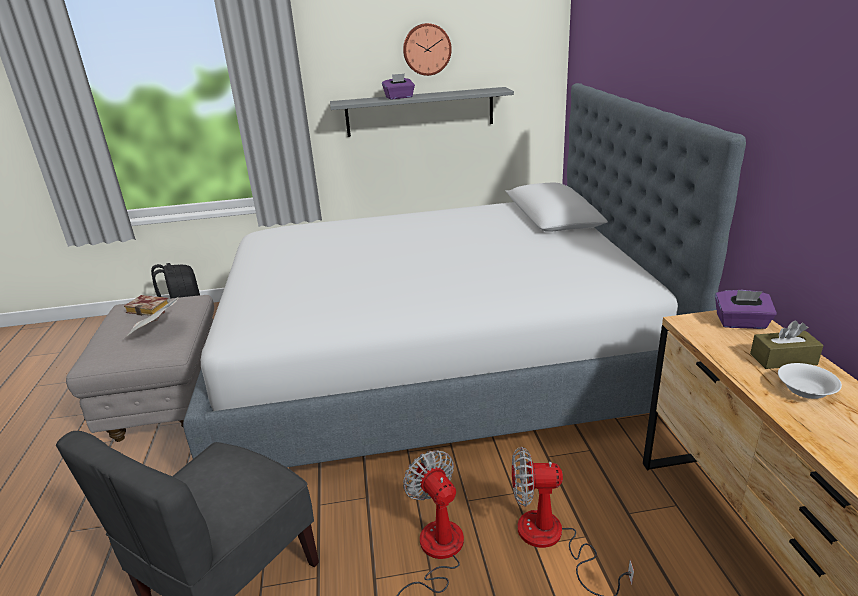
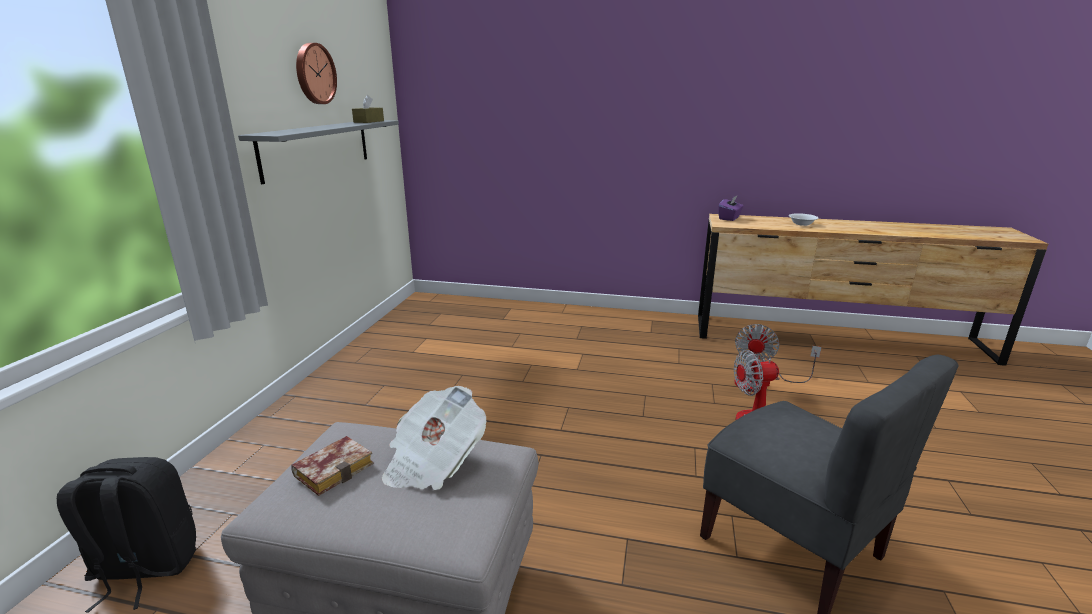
camera: 70 degrees left, 5 degrees down
bed [183,83,746,467] -> none
purple tissue box [382,73,415,99] -> none
brown tissue box [750,321,824,369] -> brown tissue box moved to [352,95,384,123]

